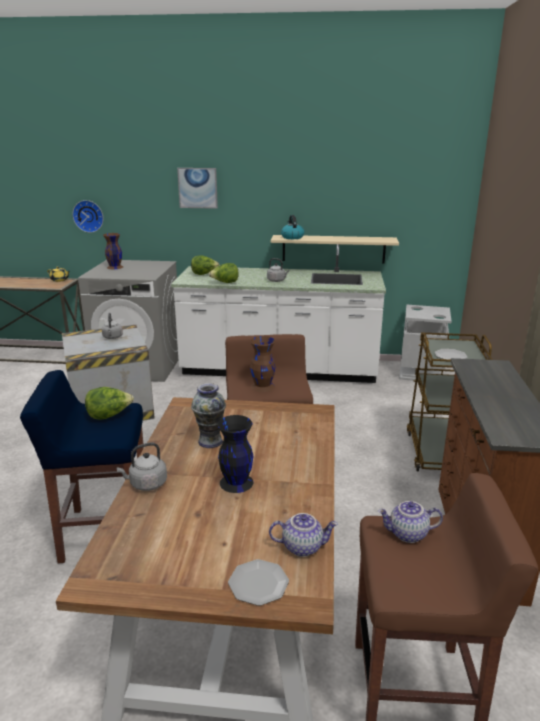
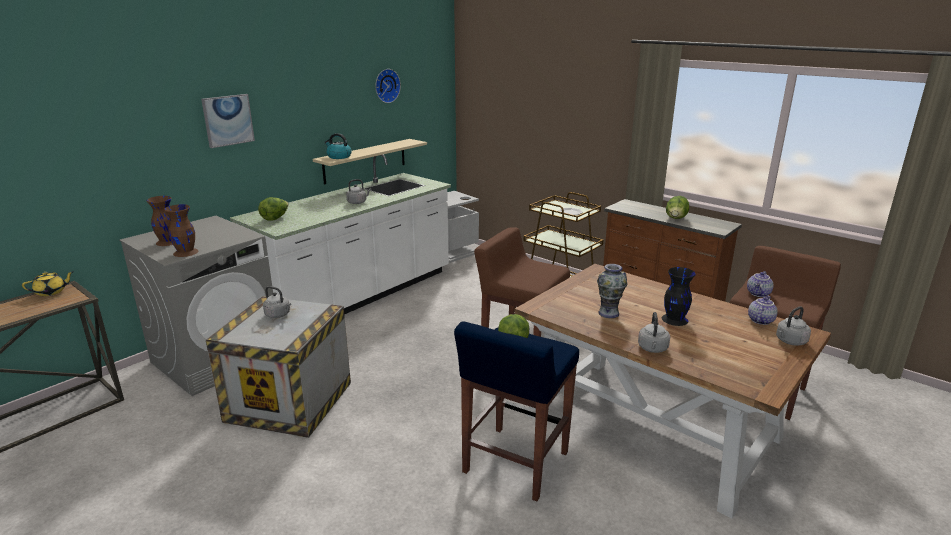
camera: 55 degrees left, 0 degrees up
wall clock [72,200,103,233] -> wall clock moved to [375,69,401,103]
lettuce [209,263,239,283] -> lettuce moved to [666,196,689,219]
plate [228,559,289,606] -> grey kettle [776,306,811,346]
brown vase [250,336,275,392] -> brown vase moved to [164,204,198,257]

